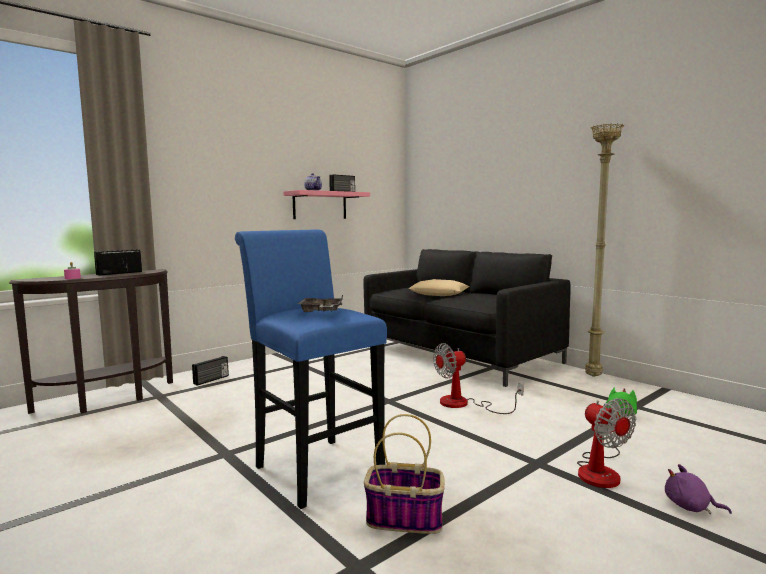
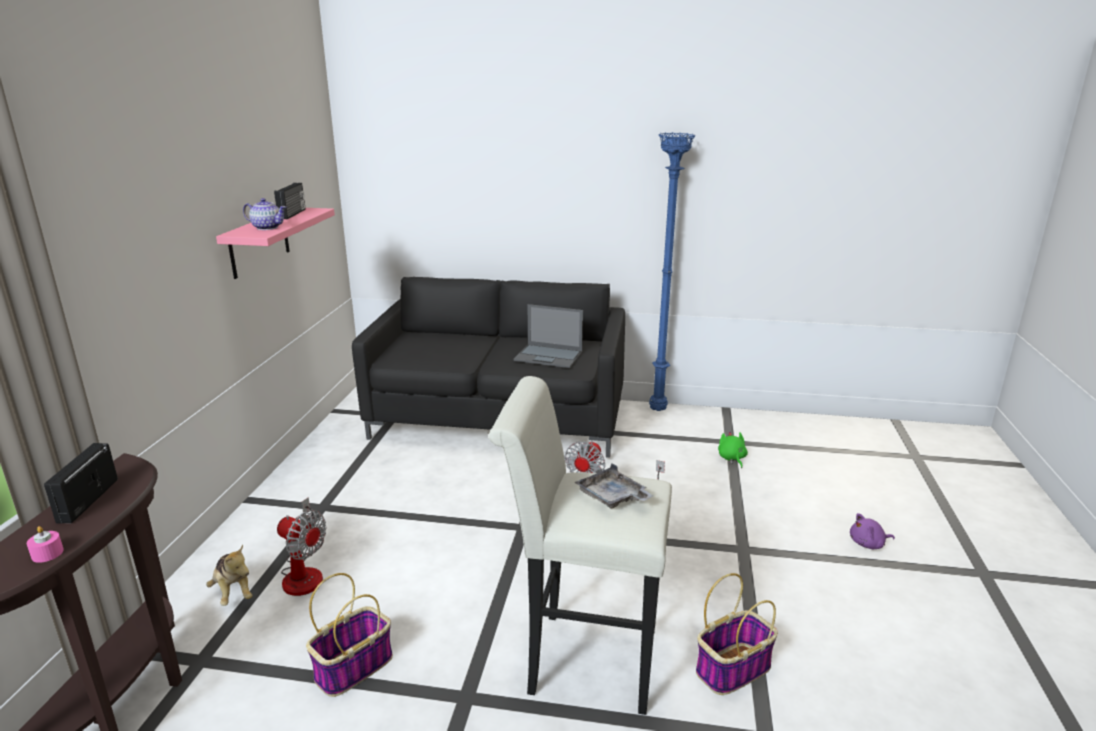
camera: 40 degrees left, 15 degrees up
radio [192,356,229,386] -> plush toy [206,545,253,606]
blue stool [235,229,387,509] -> white stool [488,376,672,715]
beige pillow [409,279,469,296] -> none
fan [577,398,636,488] -> fan moved to [277,497,327,596]
beige floor lamp [585,124,624,377] -> blue floor lamp [649,132,695,411]
none -> basket [306,573,393,697]
none -> laptop [514,304,583,368]

